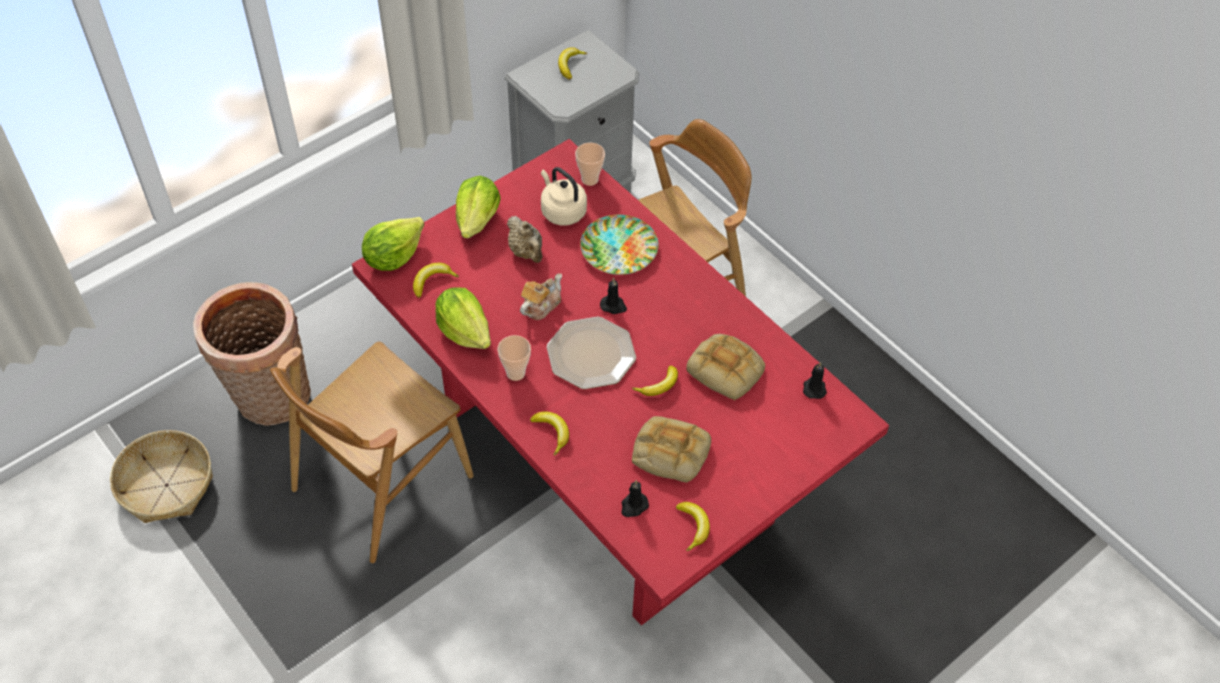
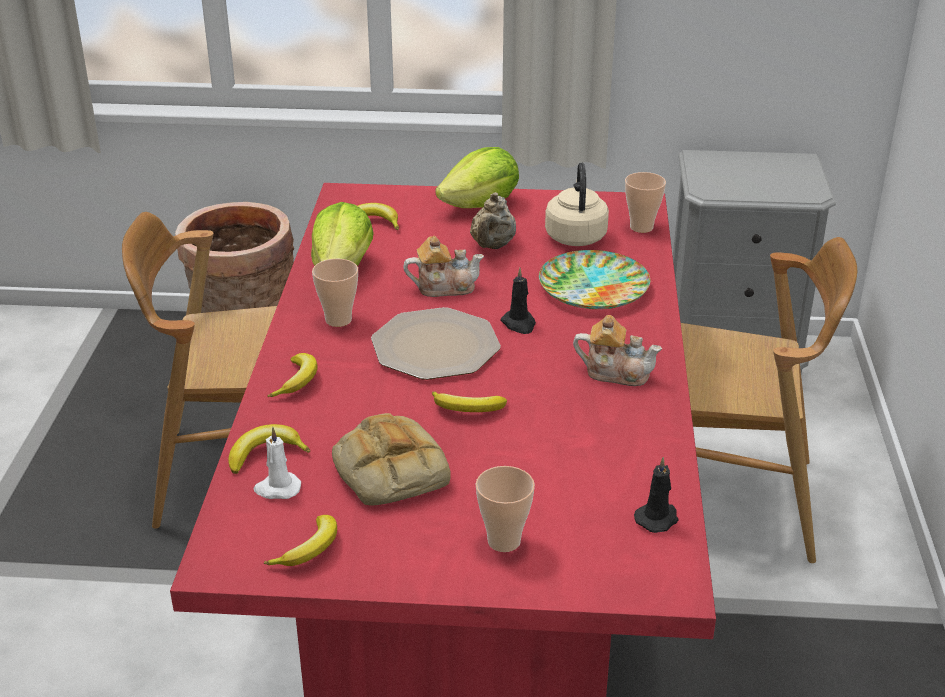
camera: 45 degrees right, 20 degrees down
basket [110,430,213,523] -> none
lettuce [362,217,425,271] -> none
banana [558,47,587,80] -> banana moved to [228,424,310,474]
black candle [622,480,649,517] -> white candle [253,427,301,499]
bread [686,334,765,400] -> none
none -> cup [476,466,535,552]
none -> teapot [573,315,662,386]

